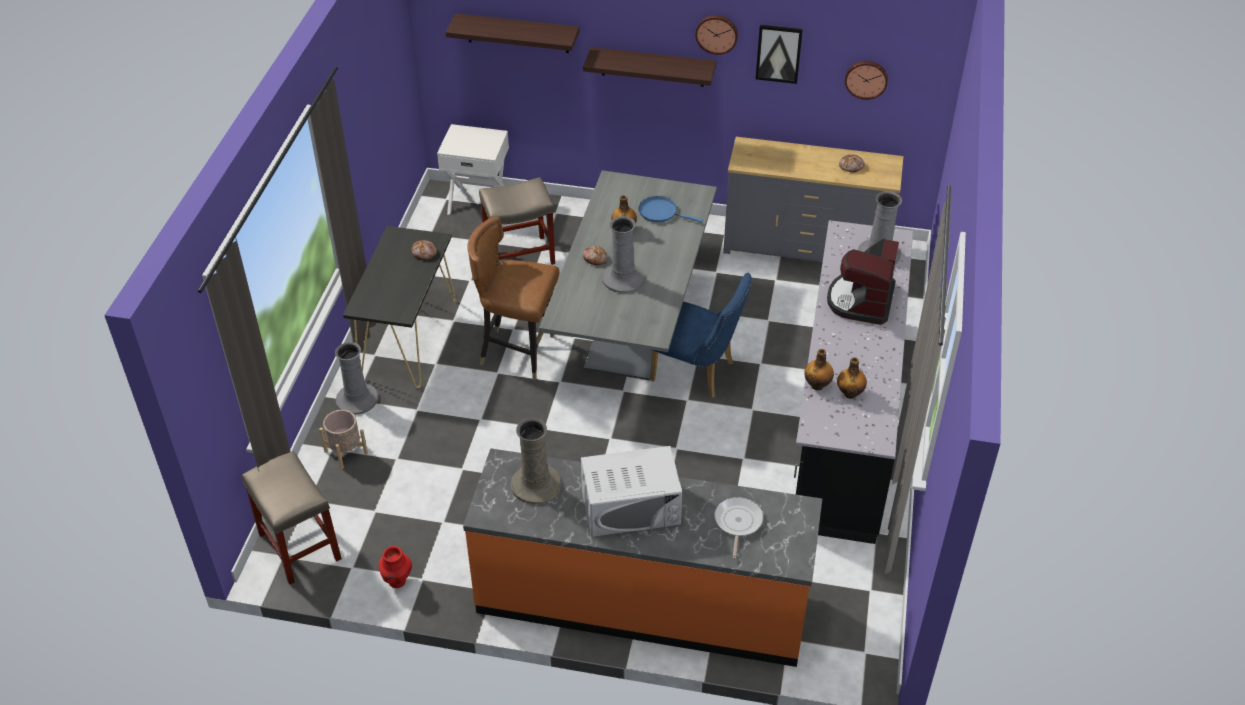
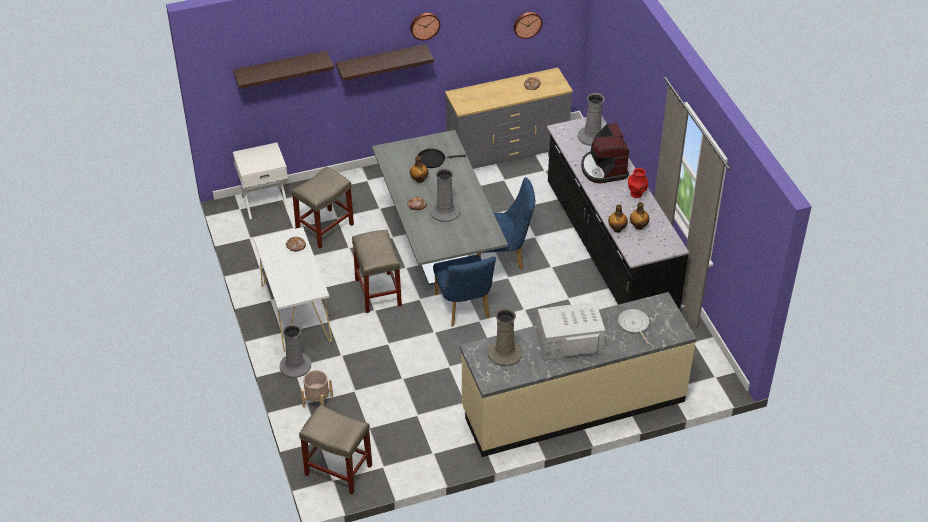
camera: 30 degrees left, 0 degrees up
black console table [343,226,456,388] -> white console table [254,227,332,353]
red vase [378,546,412,588] -> red vase moved to [628,168,648,198]
orange counter [463,448,822,667] -> beige counter [460,292,697,457]
brown chair [467,216,560,380] -> beige stool [352,230,402,313]
white microwave [581,446,682,537] -> white microwave turned 150 degrees counterclockwise [536,302,605,361]
blue frying pan [638,196,703,223] -> black frying pan [418,149,466,168]
picture [756,24,803,84] -> none
none -> blue chair [433,255,496,327]

